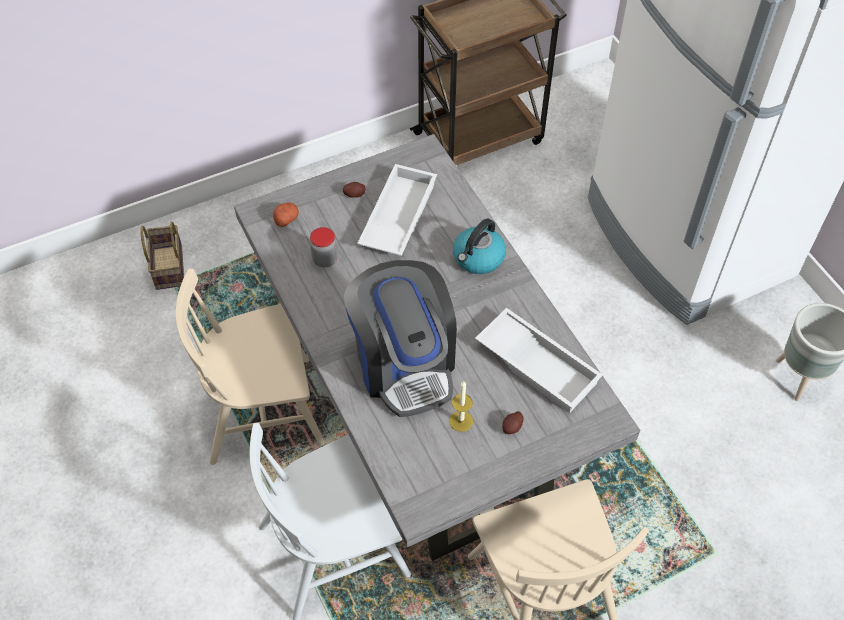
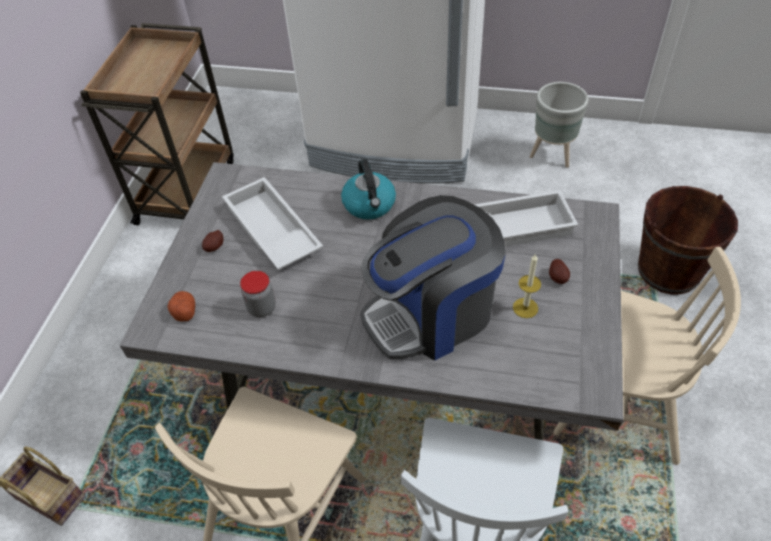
camera: 50 degrees left, 5 degrees down
coffee machine [344,260,457,417] -> coffee machine turned 135 degrees clockwise [360,195,506,361]
none -> brown bucket [638,186,738,294]

